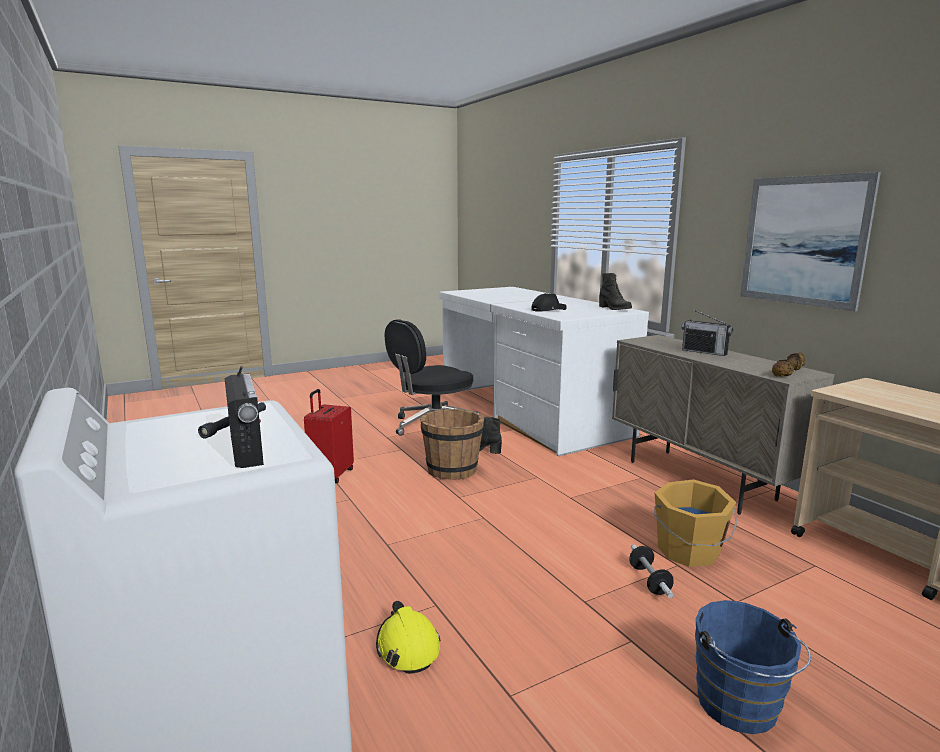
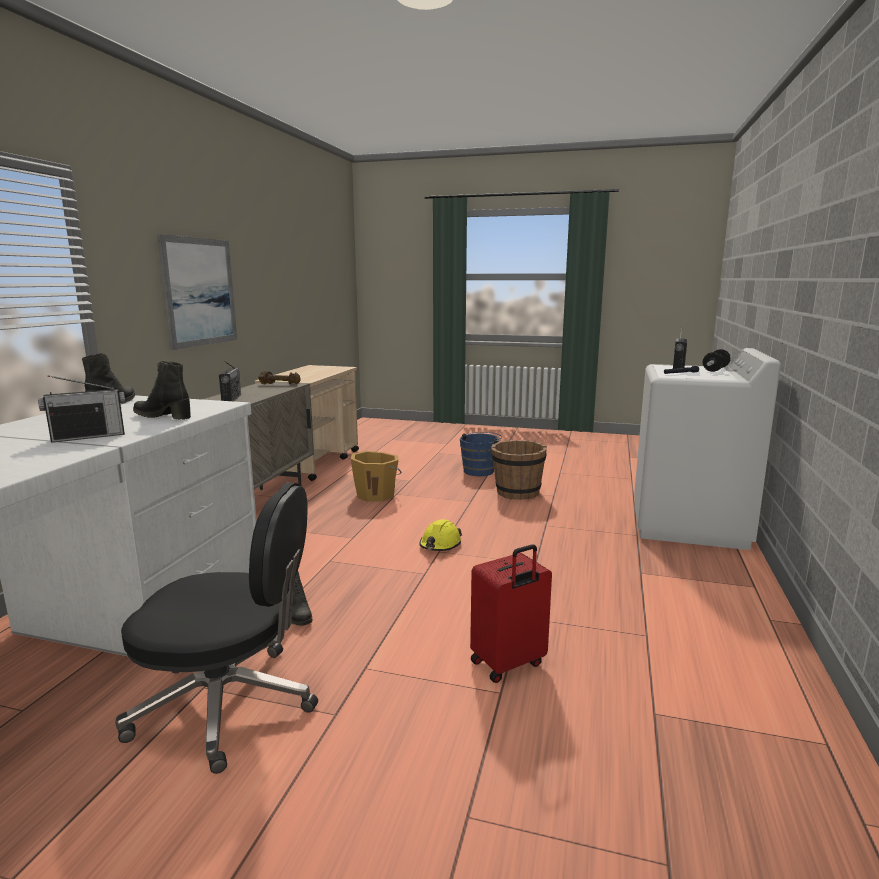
camera: 135 degrees left, 0 degrees up
yellow hard hat [376,601,441,674] -> yellow hard hat moved to [419,519,462,551]
brown bucket [420,409,484,480] -> brown bucket moved to [491,440,547,500]
black cap [531,293,567,312] -> black boot [133,361,191,420]
dumbbell [629,545,674,598] -> dumbbell moved to [703,349,731,372]
none -> radio [38,375,126,443]

